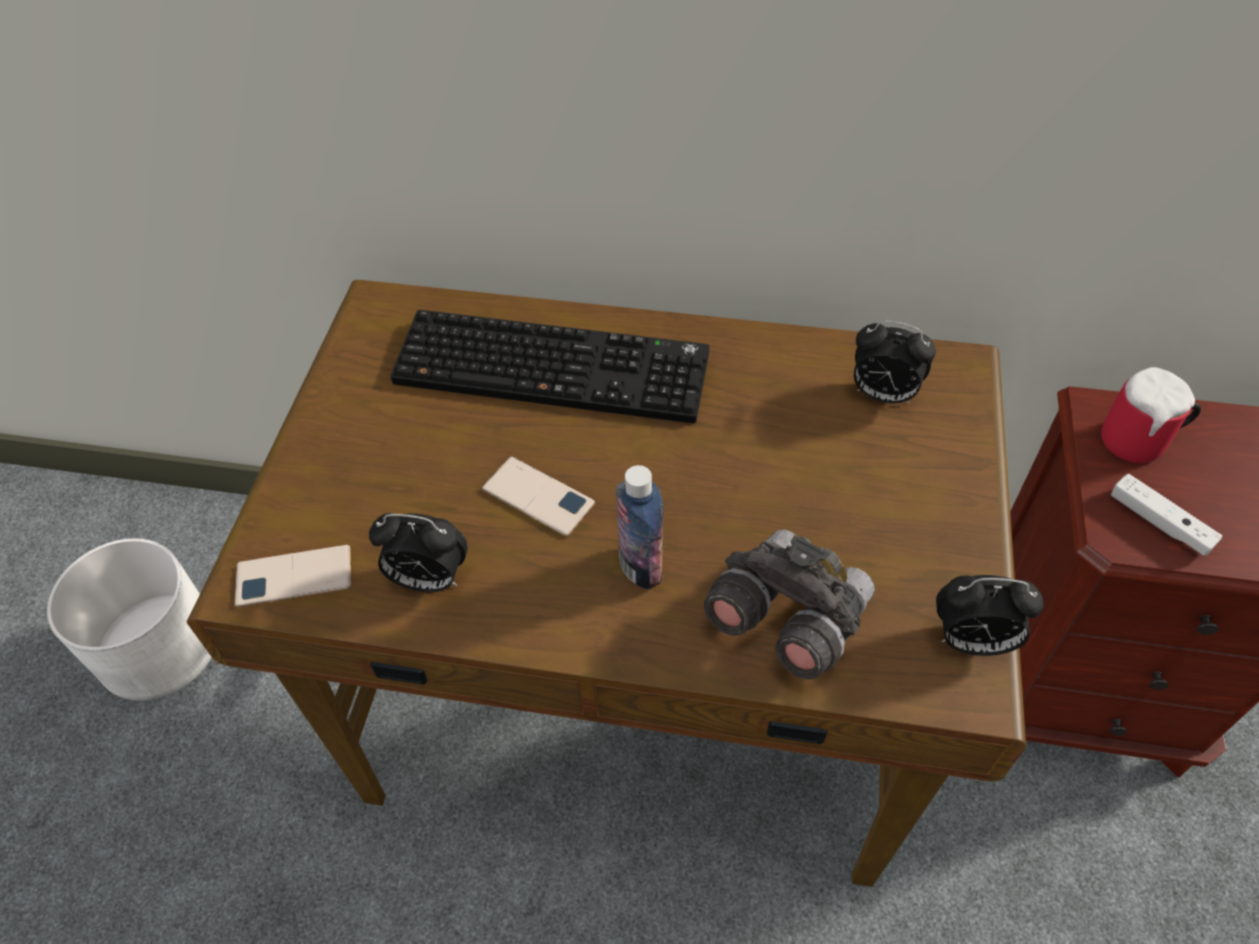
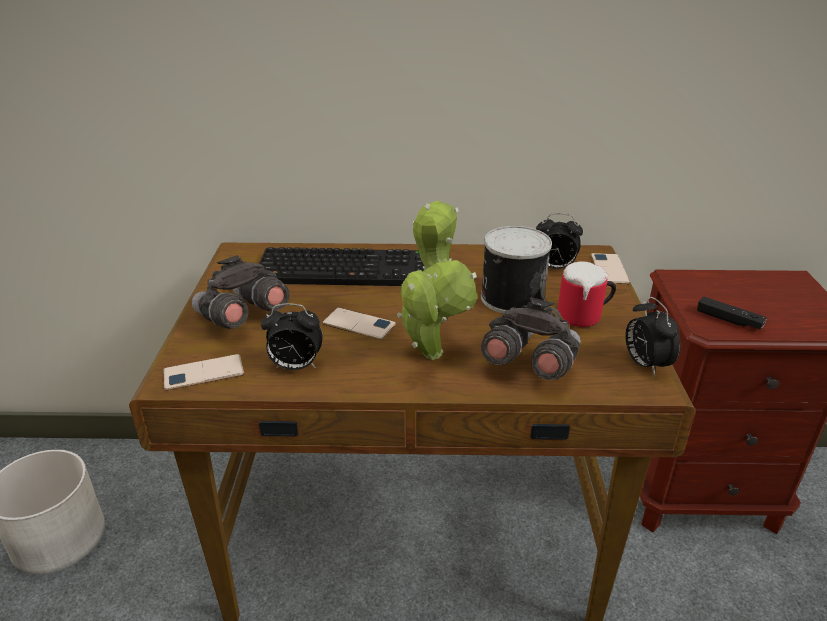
camera: 10 degrees left, 20 degrees down
bottle [616,465,663,589] -> potted plant [397,200,477,360]
alarm clock [936,575,1044,656] -> alarm clock turned 75 degrees clockwise [625,297,680,377]
mug [1101,367,1201,463] -> mug moved to [558,261,616,327]
white game controller [1111,474,1222,556] -> black game controller [697,297,767,329]
none -> grey binoculars [192,255,289,329]
none -> can [481,226,552,314]
none -> phone [591,253,630,284]

